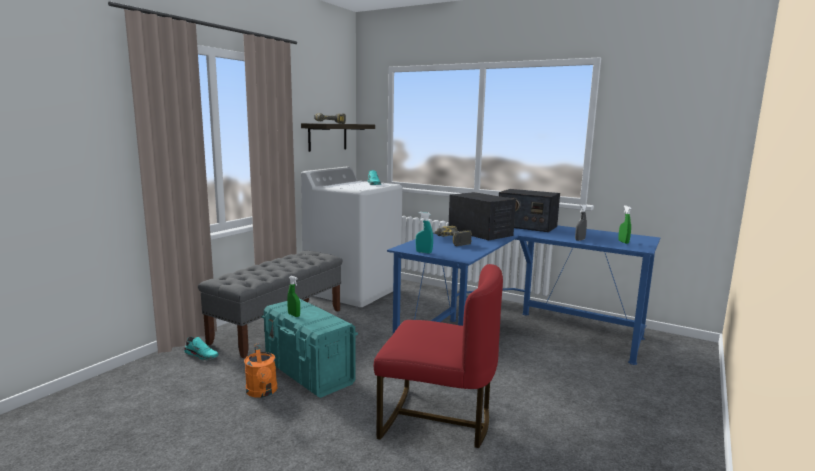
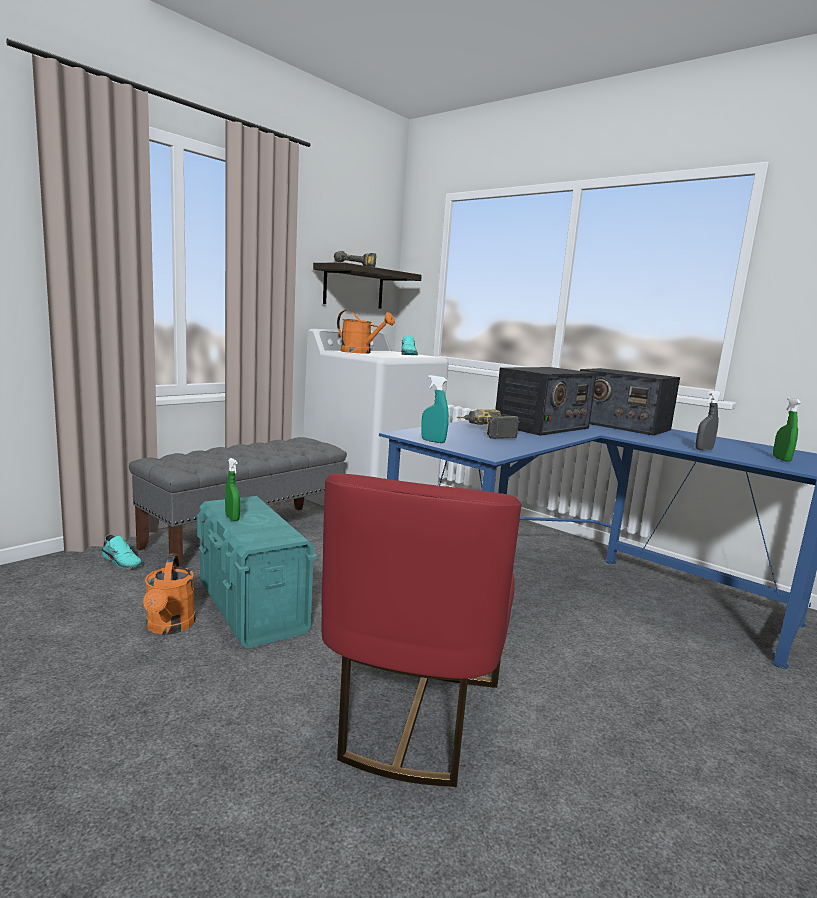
camera: 10 degrees right, 0 degrees up
red chair [374,264,503,448] -> red chair turned 75 degrees clockwise [321,473,521,787]
radio [448,192,516,240] -> radio turned 75 degrees clockwise [495,367,597,436]
none -> orange watering can [337,310,395,354]

